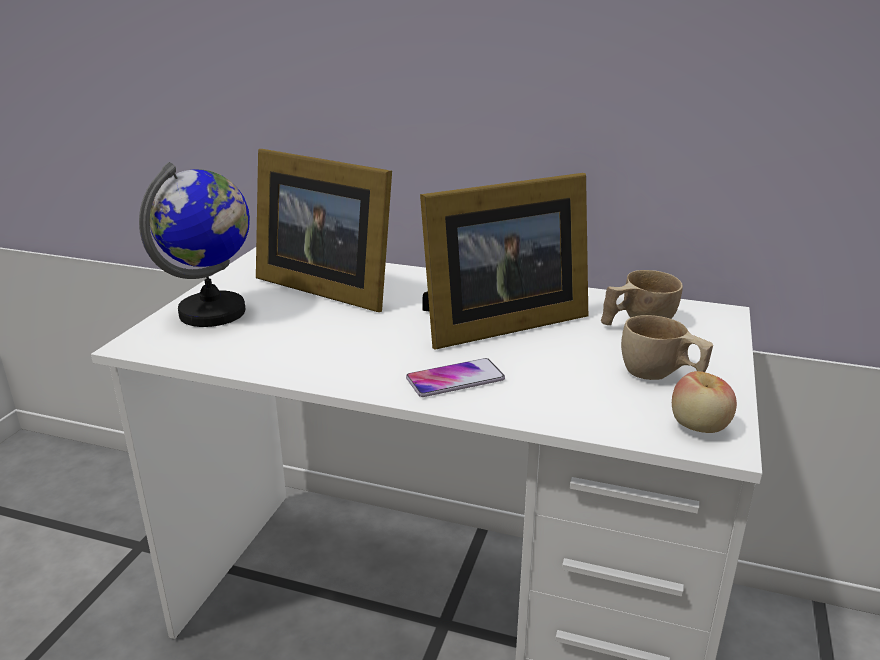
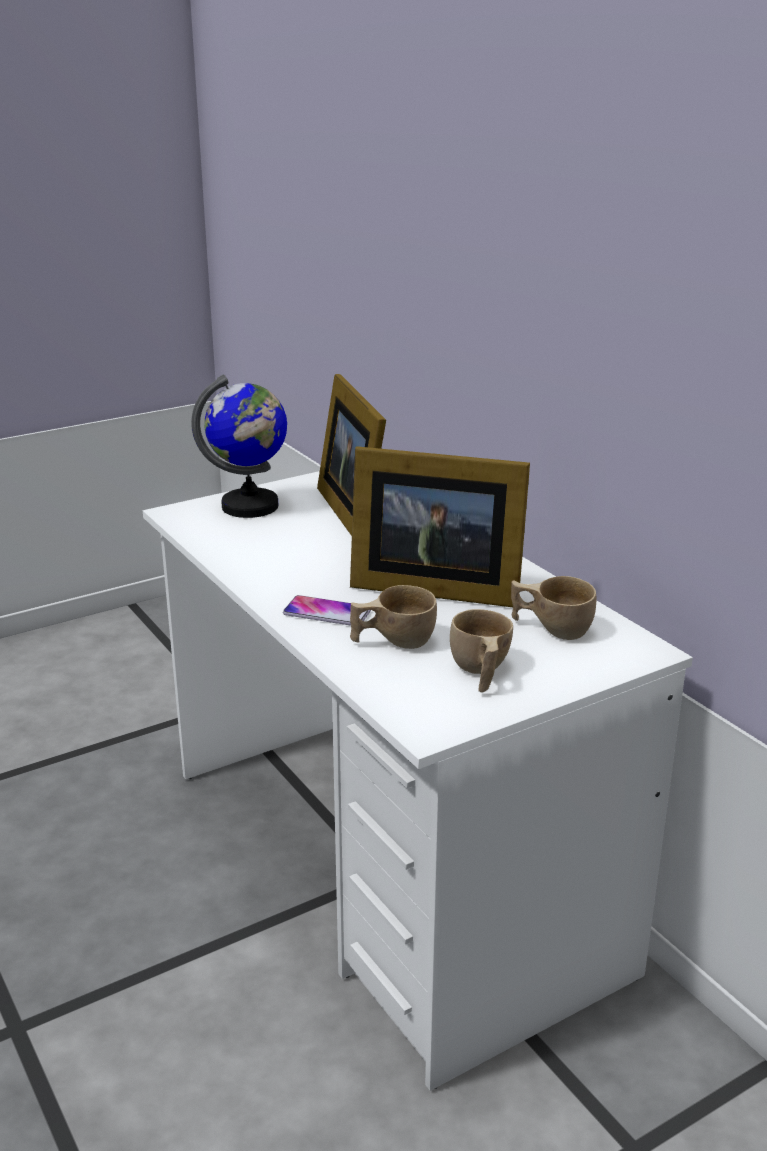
camera: 40 degrees right, 0 degrees up
apple [672,371,737,433] -> none
none -> beige cup [350,585,437,649]

